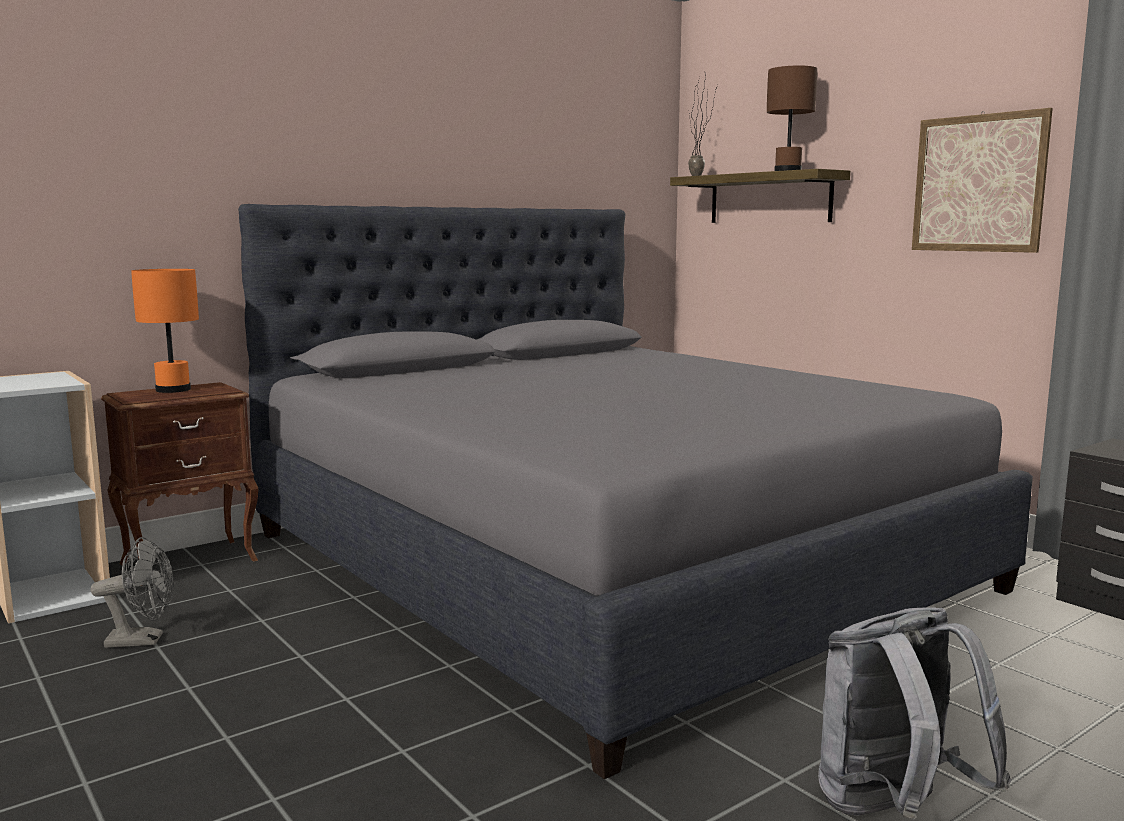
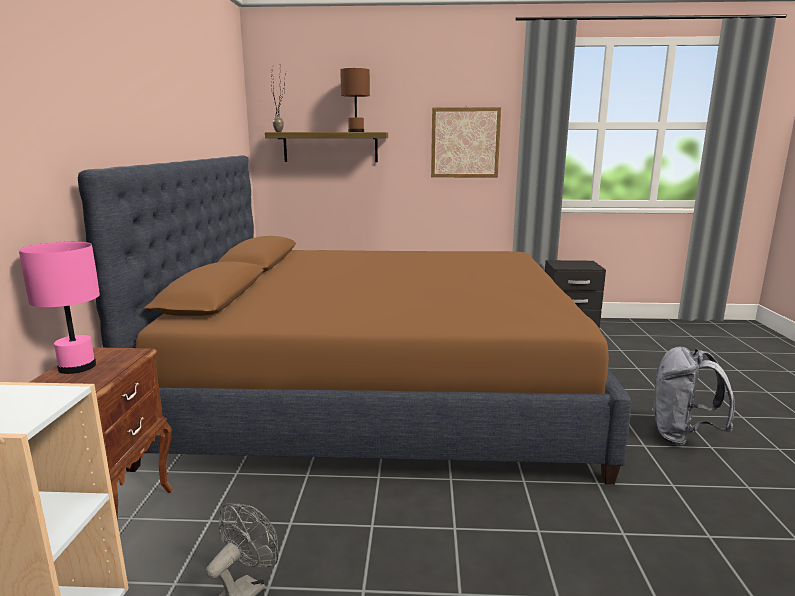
camera: 50 degrees left, 5 degrees up
orange table lamp [131,269,199,393] -> pink table lamp [19,241,100,374]
grey bed [238,204,1033,779] -> brown bed [78,155,631,485]

